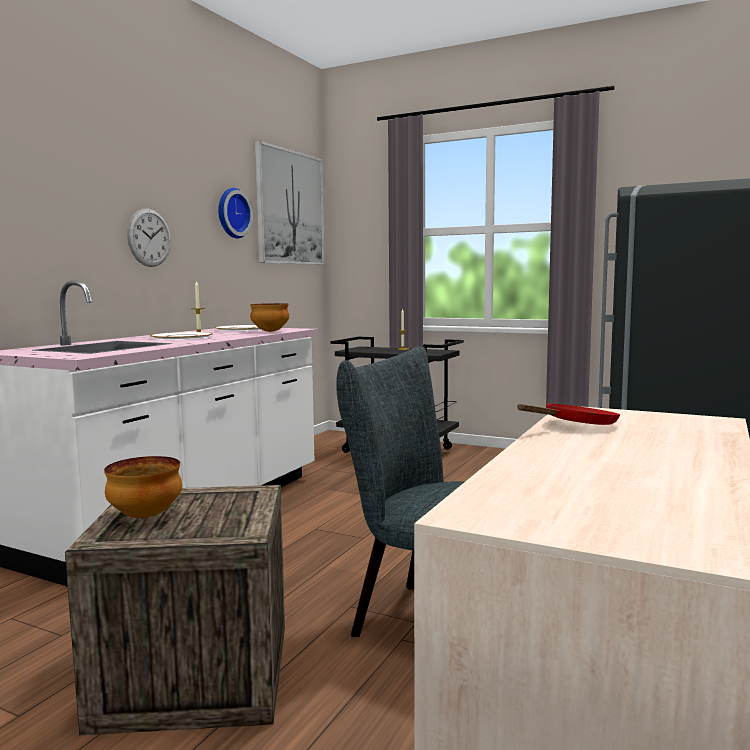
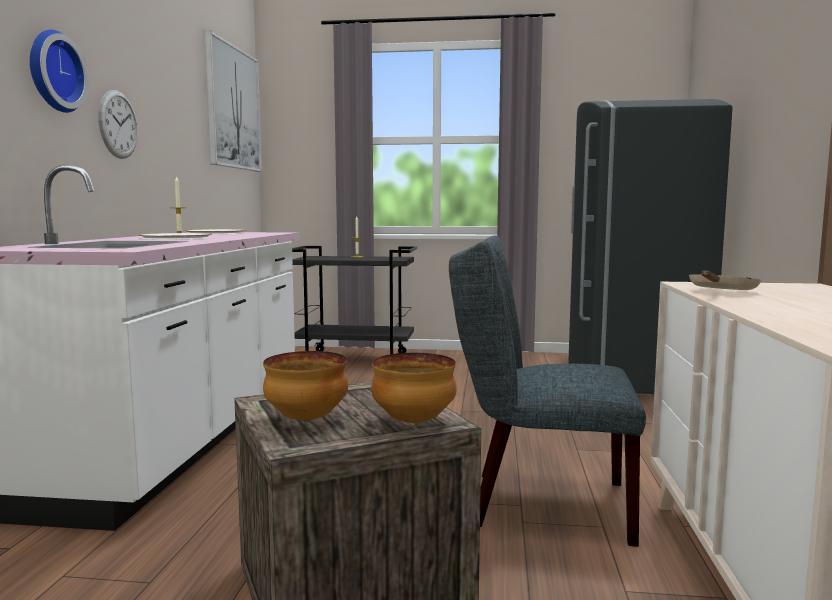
camera: 20 degrees left, 0 degrees up
wall clock [218,188,253,239] -> wall clock moved to [30,29,89,113]
bowl [250,303,289,332] -> bowl moved to [371,353,457,423]
red frying pan [517,404,620,425] -> beige frying pan [689,271,762,290]

